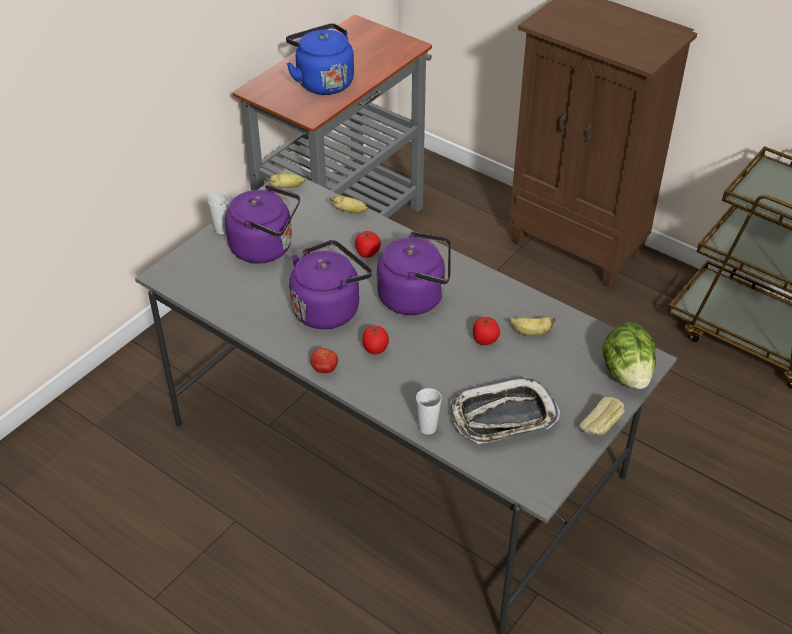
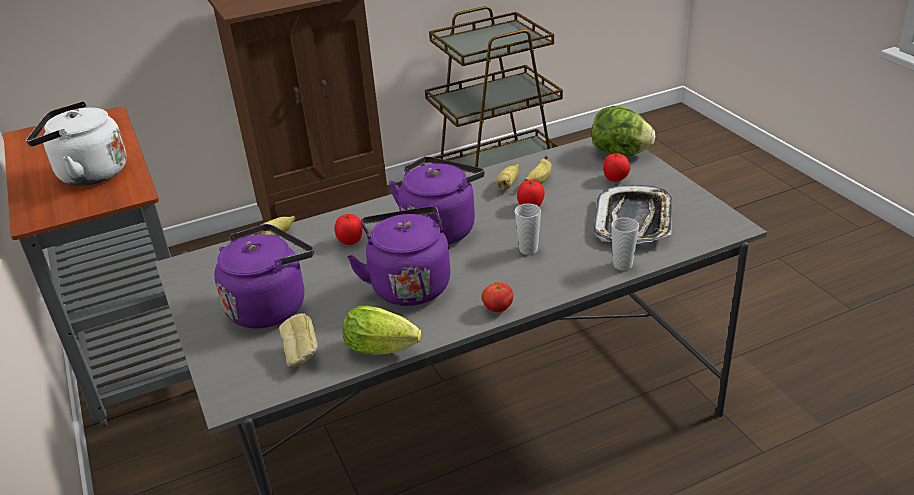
camera: 60 degrees left, 10 degrees down
cup [207,193,229,234] -> cup moved to [515,203,541,255]
banana [266,174,306,188] -> banana moved to [496,164,519,190]
blue kettle [286,23,354,95] -> white kettle [26,101,127,186]
tomato [362,326,389,354] -> tomato moved to [603,153,630,182]
bread [579,397,625,436] -> bread moved to [279,313,318,367]
none -> lettuce [343,306,421,355]

